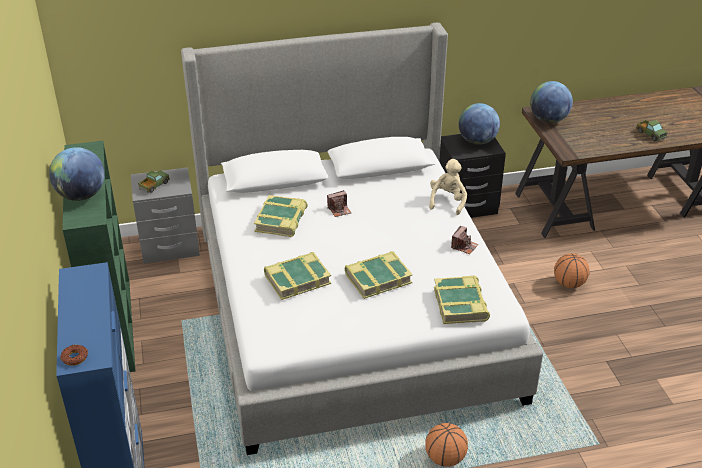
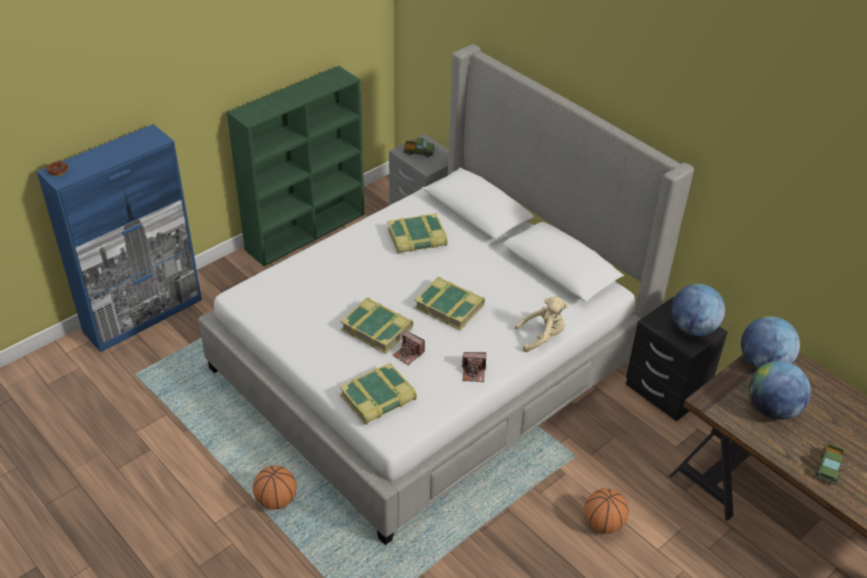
camera: 60 degrees right, 5 degrees up
globe [49,147,105,201] -> globe moved to [749,361,811,420]
book [264,252,331,300] -> book moved to [414,277,485,330]
camera [327,190,351,217] -> camera moved to [393,331,425,365]

